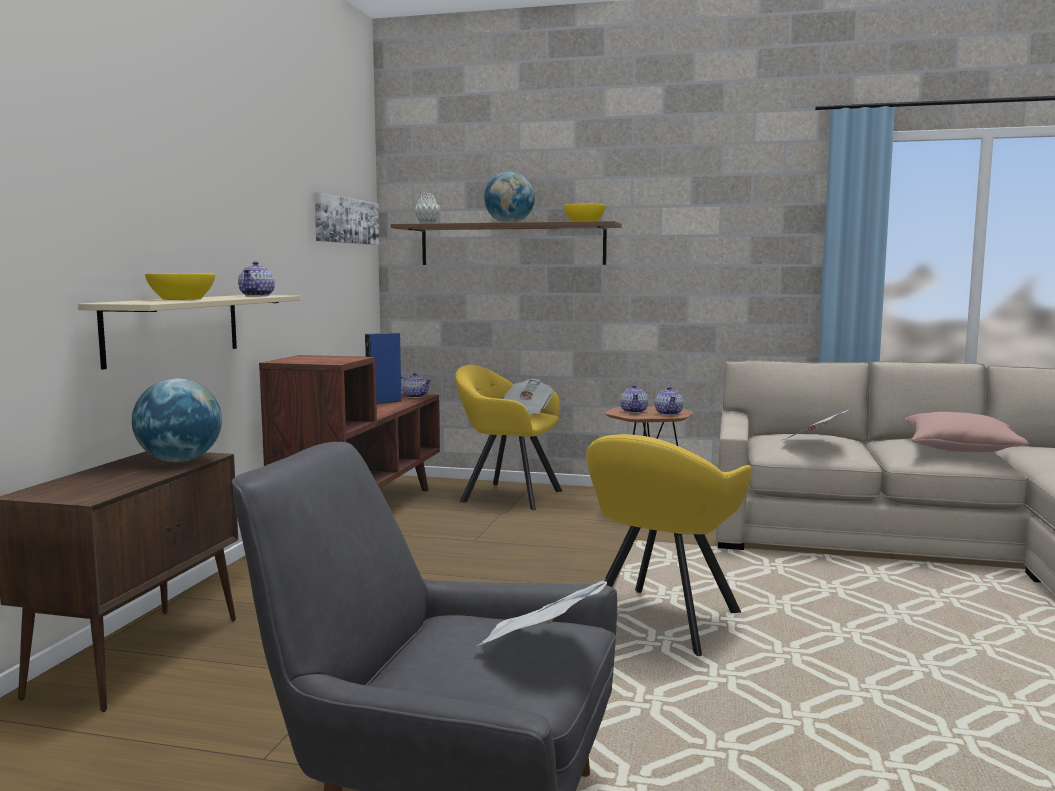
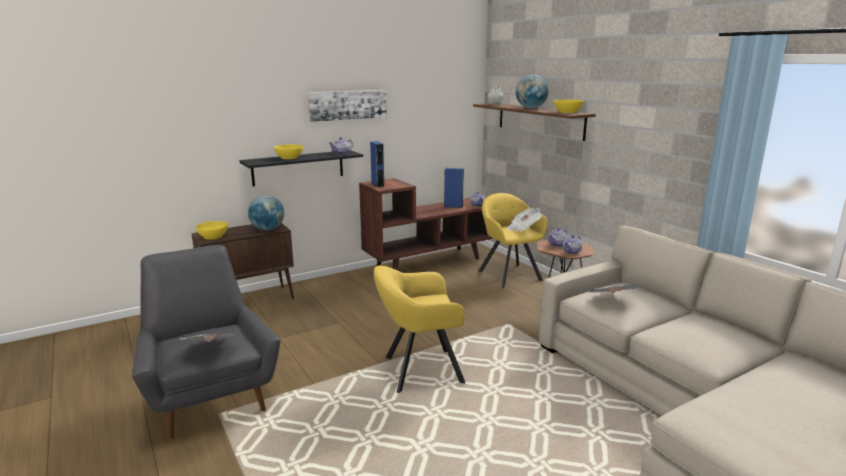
camera: 45 degrees right, 10 degrees up
beige shelf [78,295,300,370] -> black shelf [239,150,363,186]
picture [314,193,379,245] -> picture moved to [308,90,387,122]
pink pillow [905,412,1029,452] -> none
none -> yellow bowl [195,221,228,240]
none -> blue speaker [370,141,384,187]

